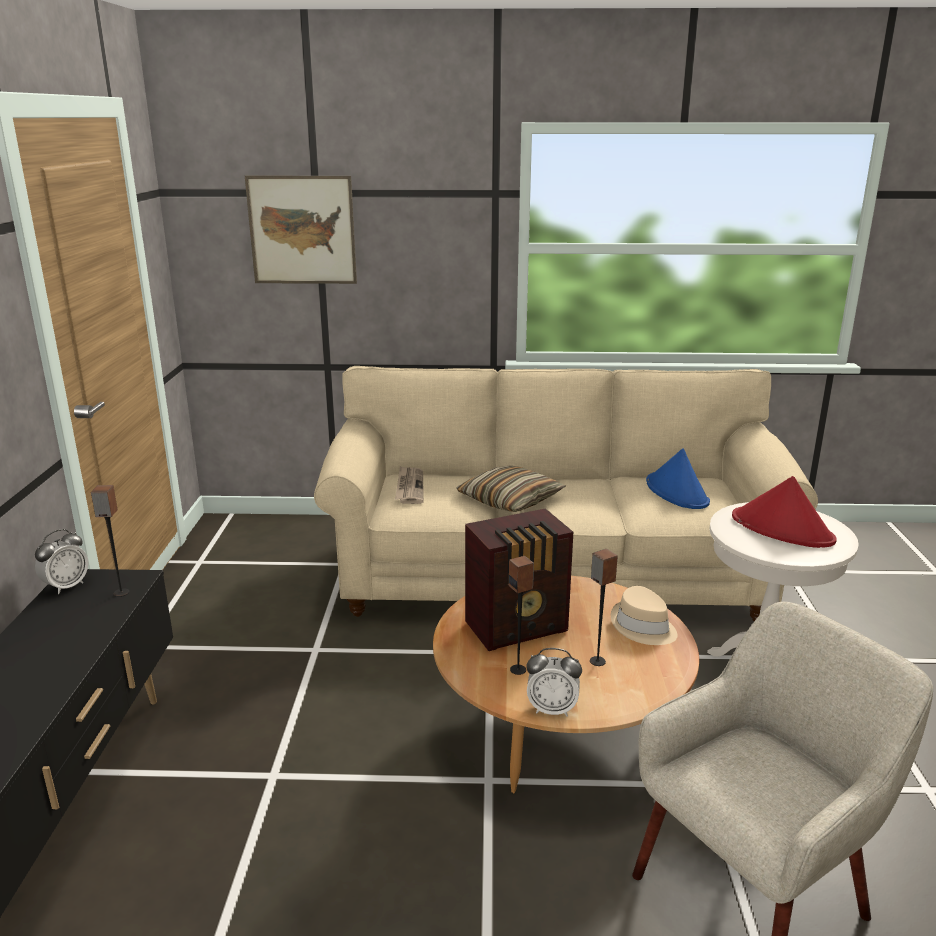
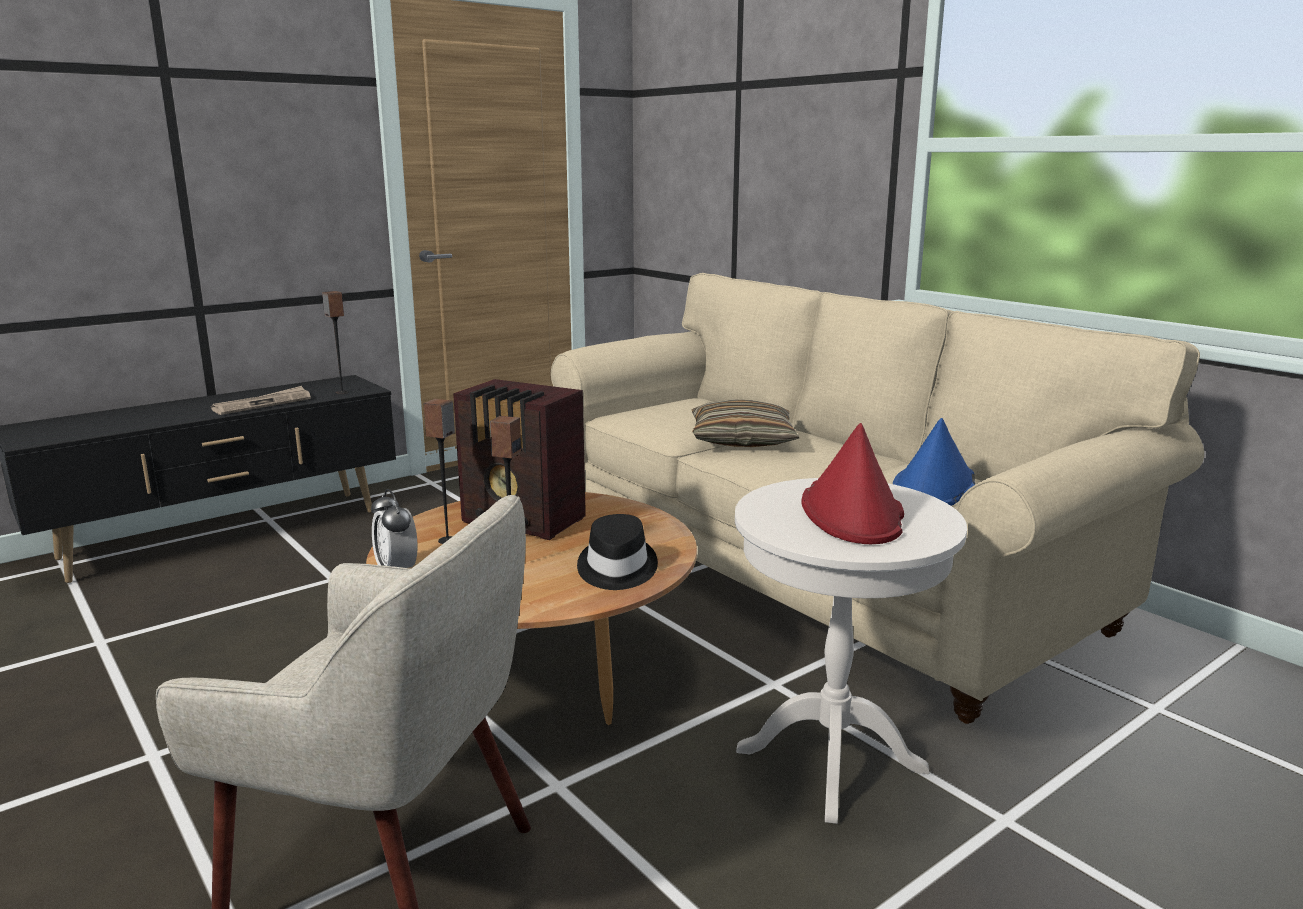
camera: 50 degrees right, 5 degrees down
alarm clock [35,529,88,594] -> none
picture [245,175,357,284] -> none
newspaper [395,466,424,504] -> newspaper moved to [211,386,311,415]
beige hat [611,586,678,645] -> black hat [577,514,658,590]

